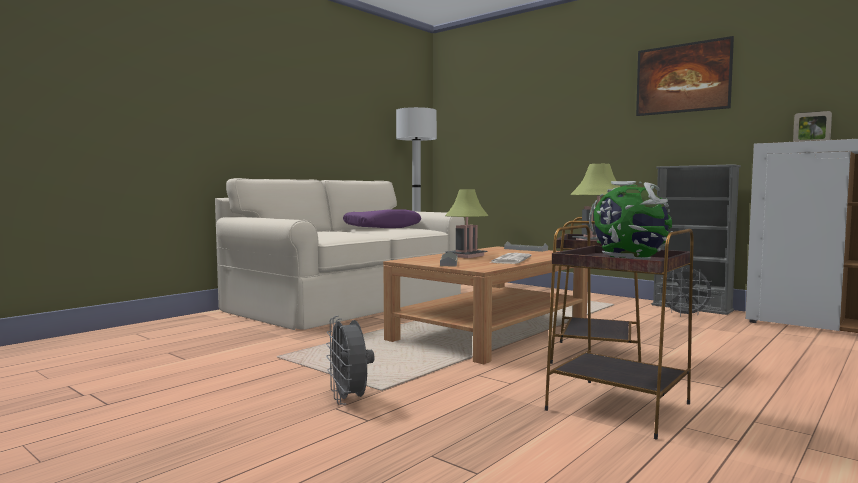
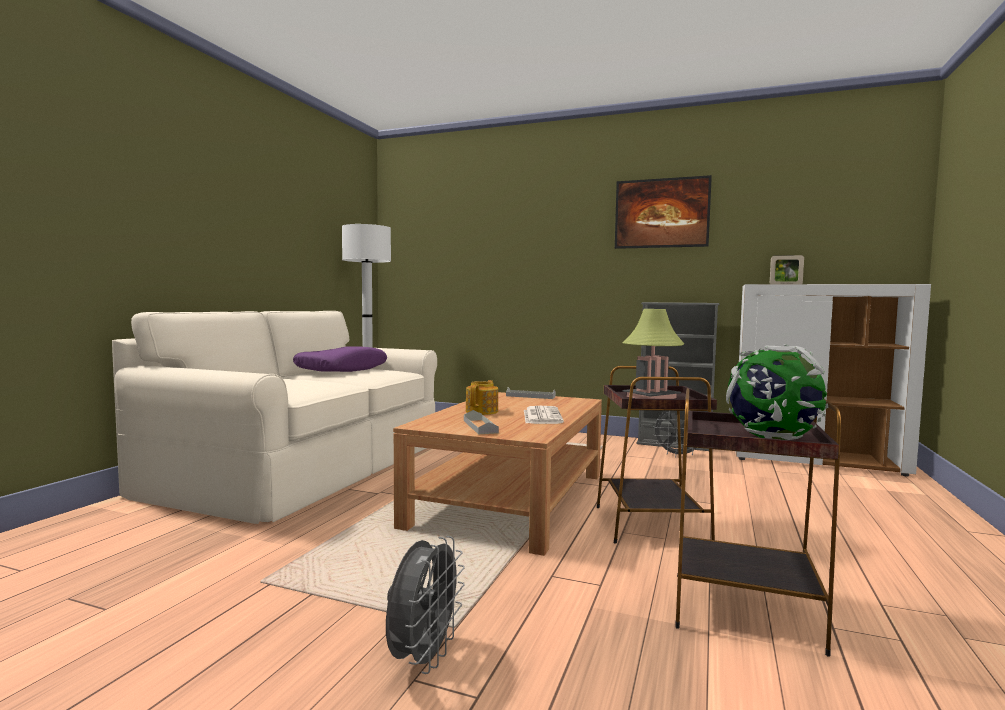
camera: 20 degrees left, 0 degrees up
grey fan [326,316,375,405] -> grey fan turned 120 degrees counterclockwise [386,536,465,674]
table lamp [445,190,488,258] -> teapot [466,380,498,415]

